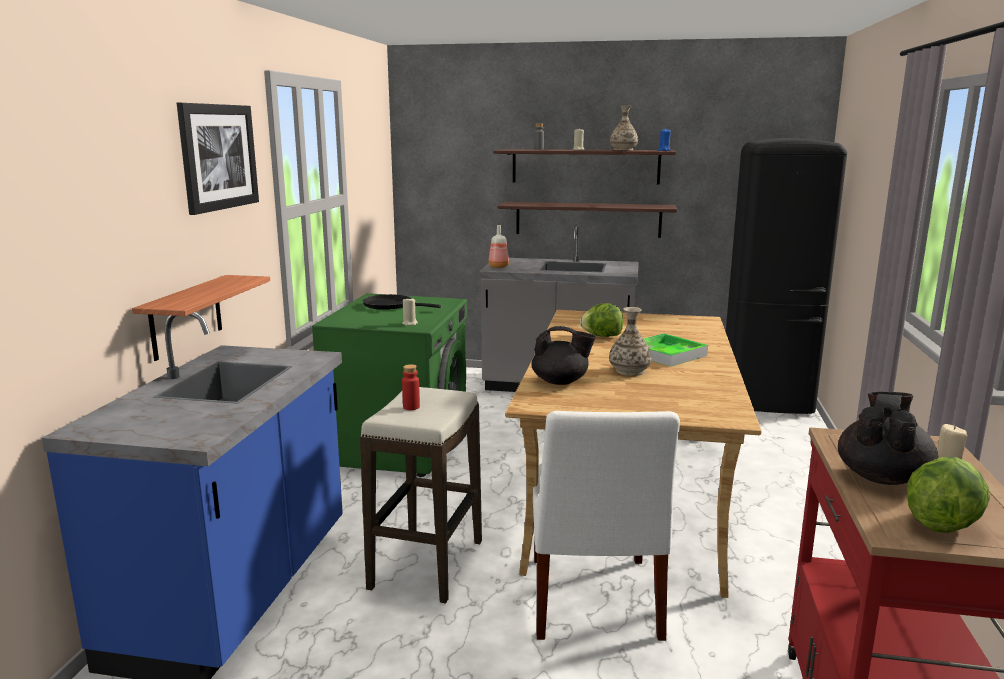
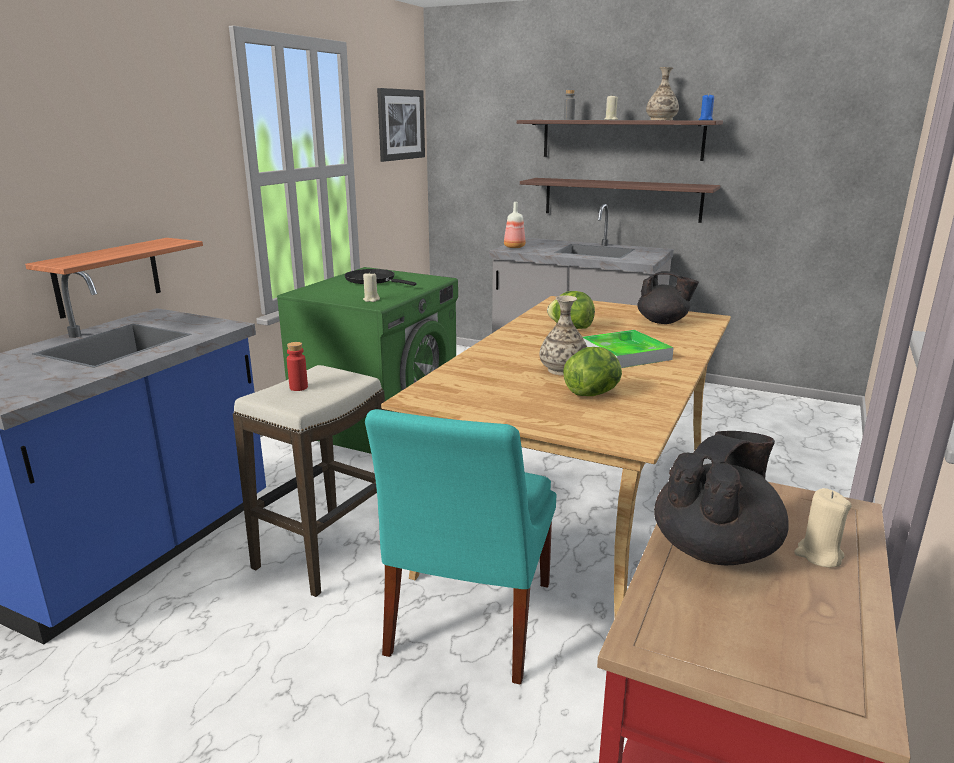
camera: 15 degrees right, 5 degrees up
picture [177,103,259,215] -> picture moved to [377,88,425,162]
black teapot [531,326,596,385] -> black teapot moved to [637,271,699,324]
white chair [533,411,680,641] -> turquoise chair [365,409,557,684]
black fridge [726,138,847,414] -> none
lettuce [907,457,990,533] -> lettuce moved to [563,347,622,396]

